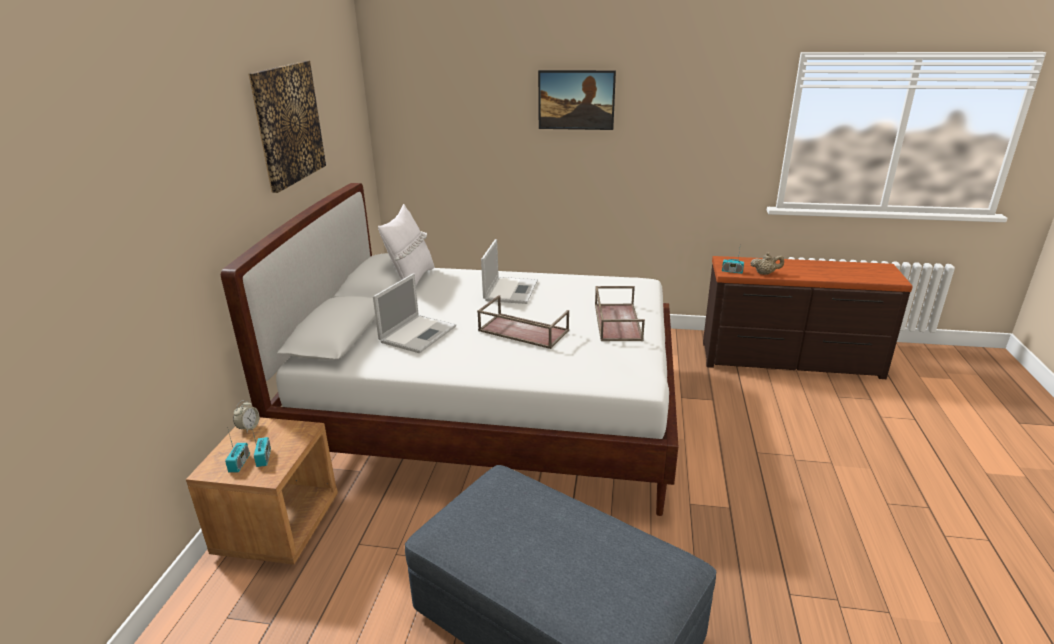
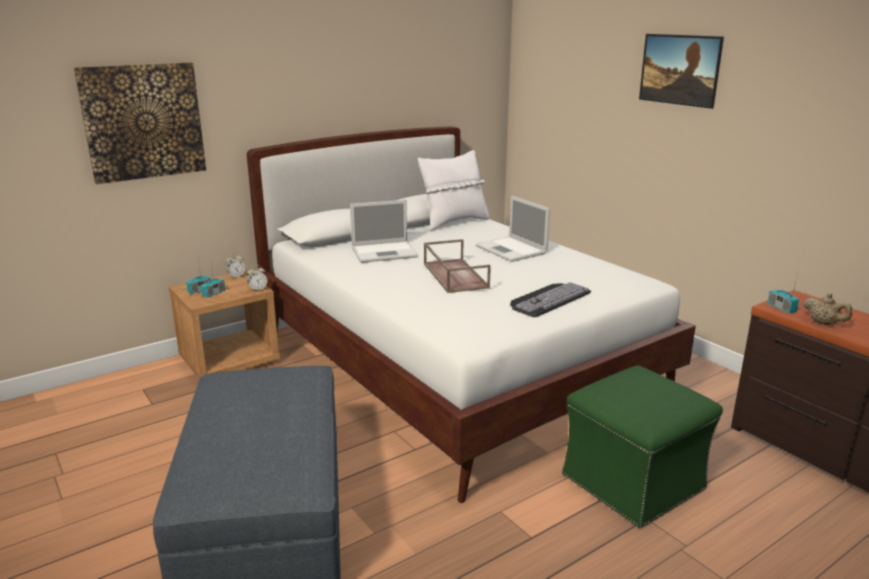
camera: 45 degrees right, 5 degrees down
picture [248,61,326,193] -> picture moved to [74,63,206,184]
laptop [481,239,538,304] -> laptop turned 90 degrees clockwise [476,196,550,262]
brown tray [595,286,645,341] -> keyboard [510,282,591,317]
none -> alarm clock [247,265,267,291]
none -> green ottoman [562,366,723,528]

